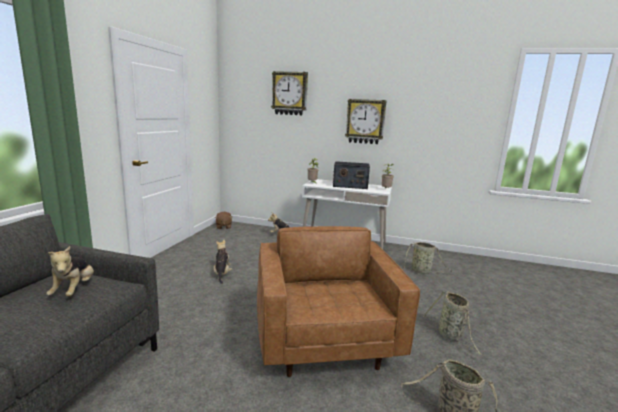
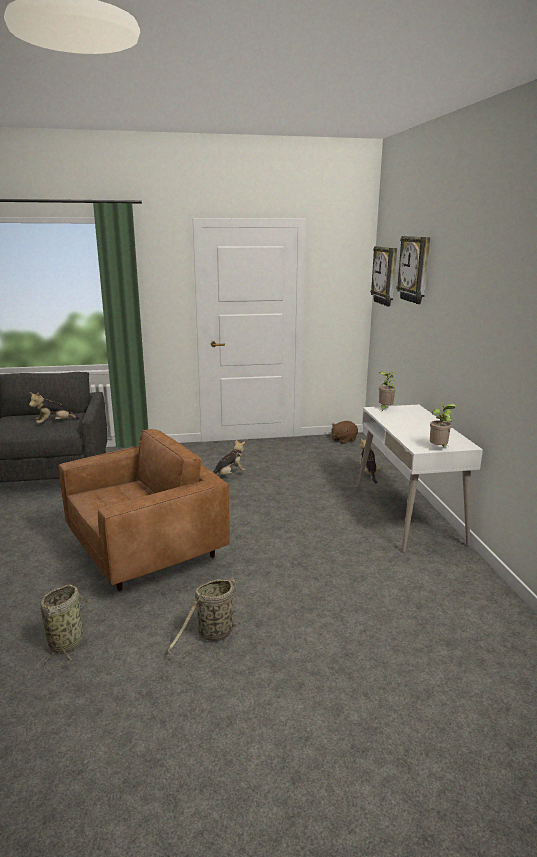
camera: 65 degrees right, 5 degrees up
radio [333,161,370,189] -> none
wall clock [345,99,387,144] -> wall clock moved to [370,246,397,306]
basket [403,242,453,274] -> none

